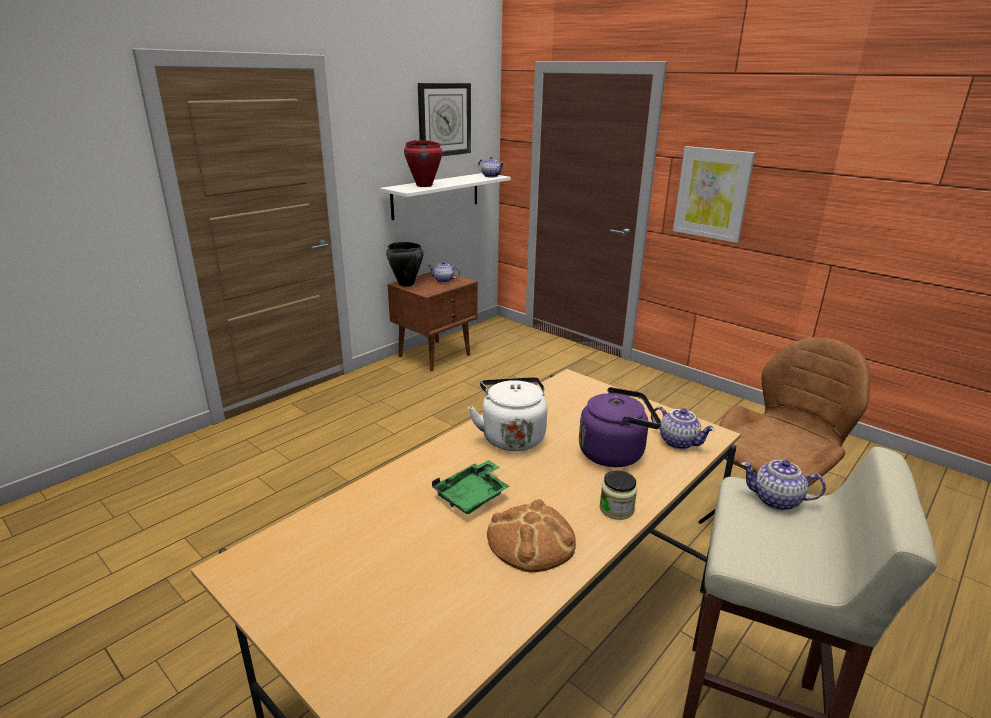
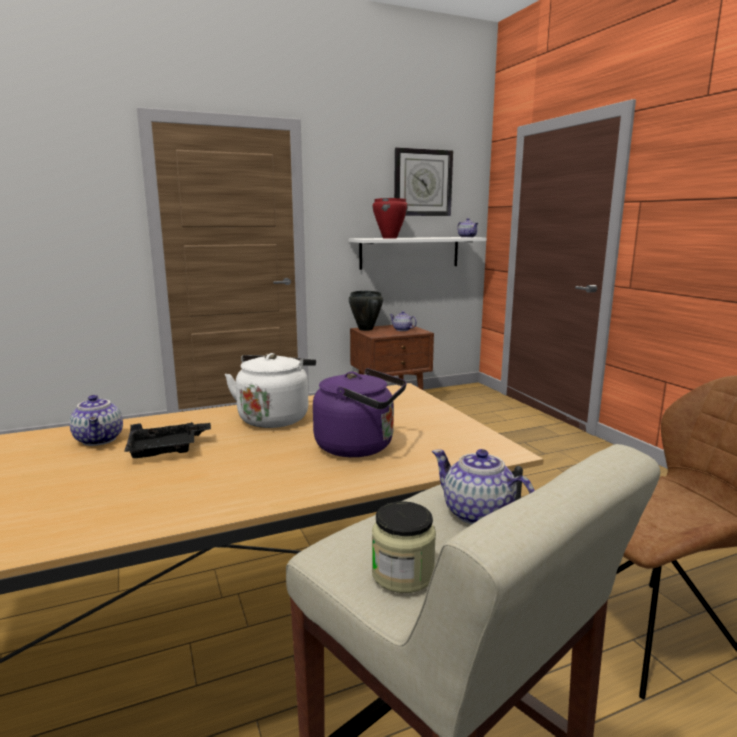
camera: 25 degrees right, 10 degrees down
green tray [432,460,510,514] -> black tray [124,422,211,458]
bread [487,499,576,572] -> none
jar [600,470,637,520] -> jar moved to [372,501,436,593]
teapot [651,406,715,449] -> teapot moved to [69,395,123,446]
picture [673,146,755,243] -> none

